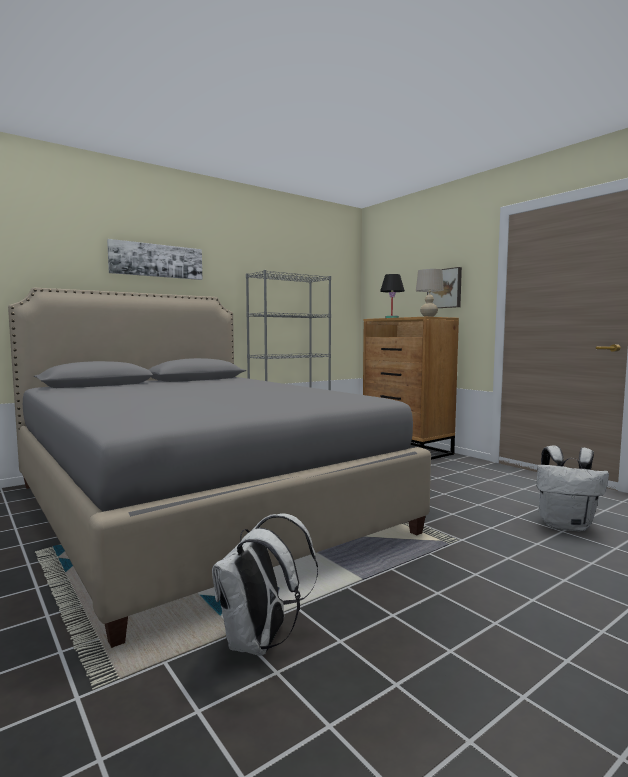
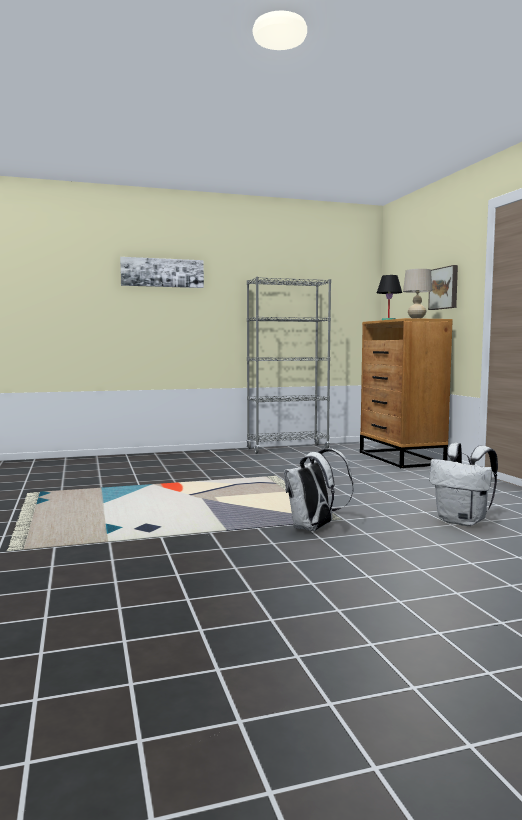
camera: 20 degrees right, 0 degrees up
grey bed [8,288,431,648] -> none
white backpack [212,513,318,656] -> white backpack moved to [284,448,353,531]

